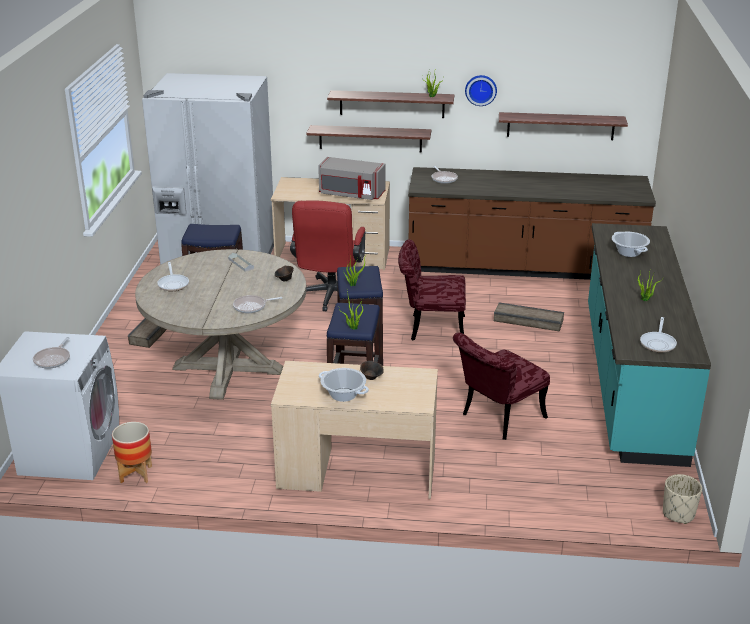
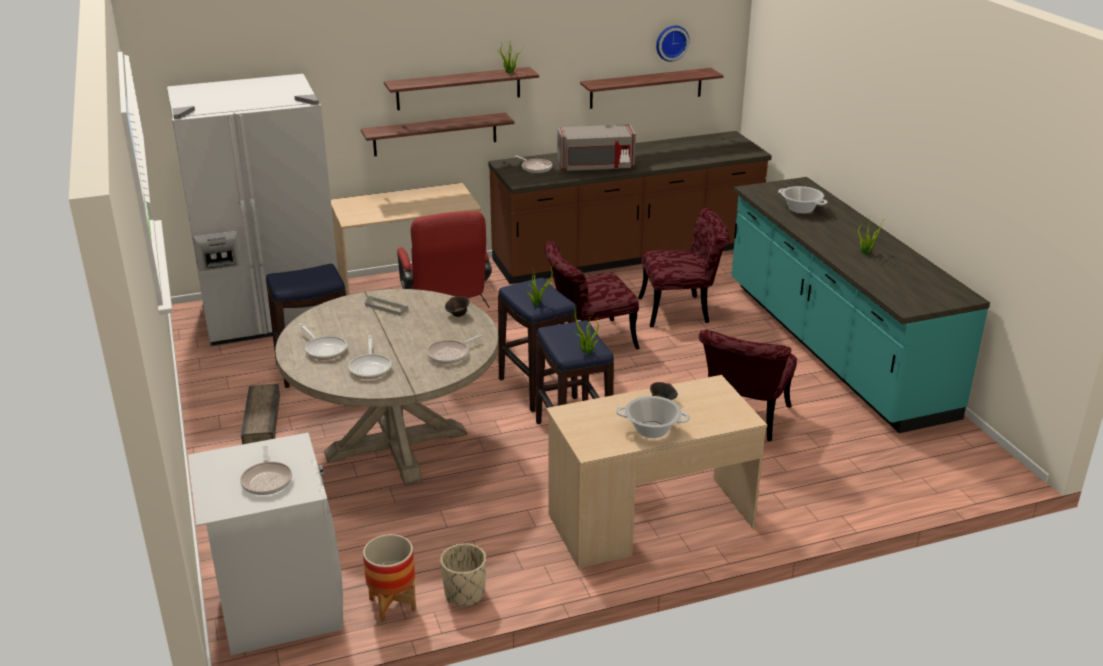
camera: 25 degrees left, 0 degrees up
grey microwave [318,157,386,200] -> grey microwave moved to [557,124,636,171]
wall clock [465,75,497,106] -> wall clock moved to [656,25,690,62]
crate [494,302,564,331] -> red chair [638,208,730,327]
frying pan [640,317,677,352] -> frying pan moved to [348,335,391,379]
beige planter [663,474,702,524] -> beige planter moved to [440,543,486,606]

